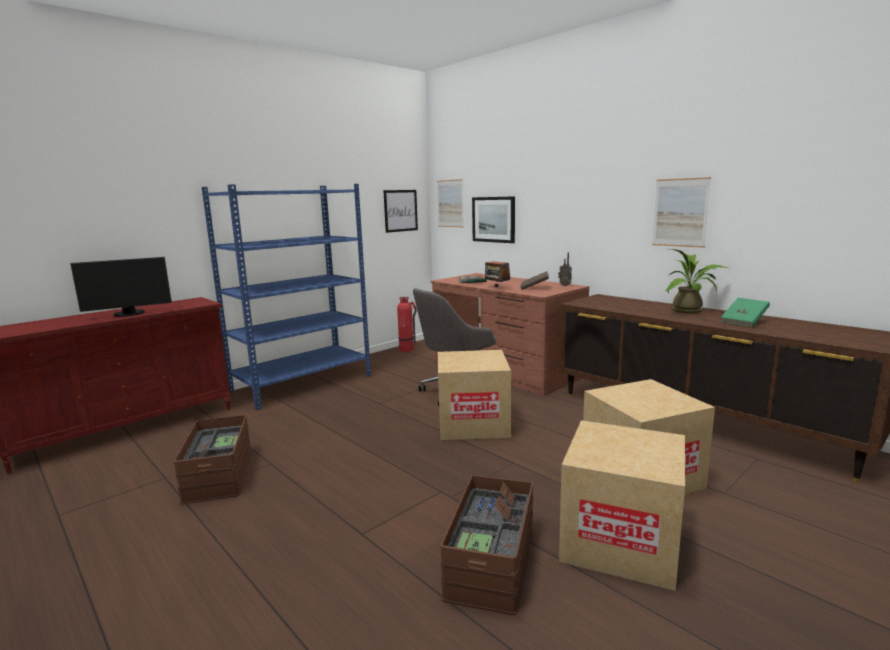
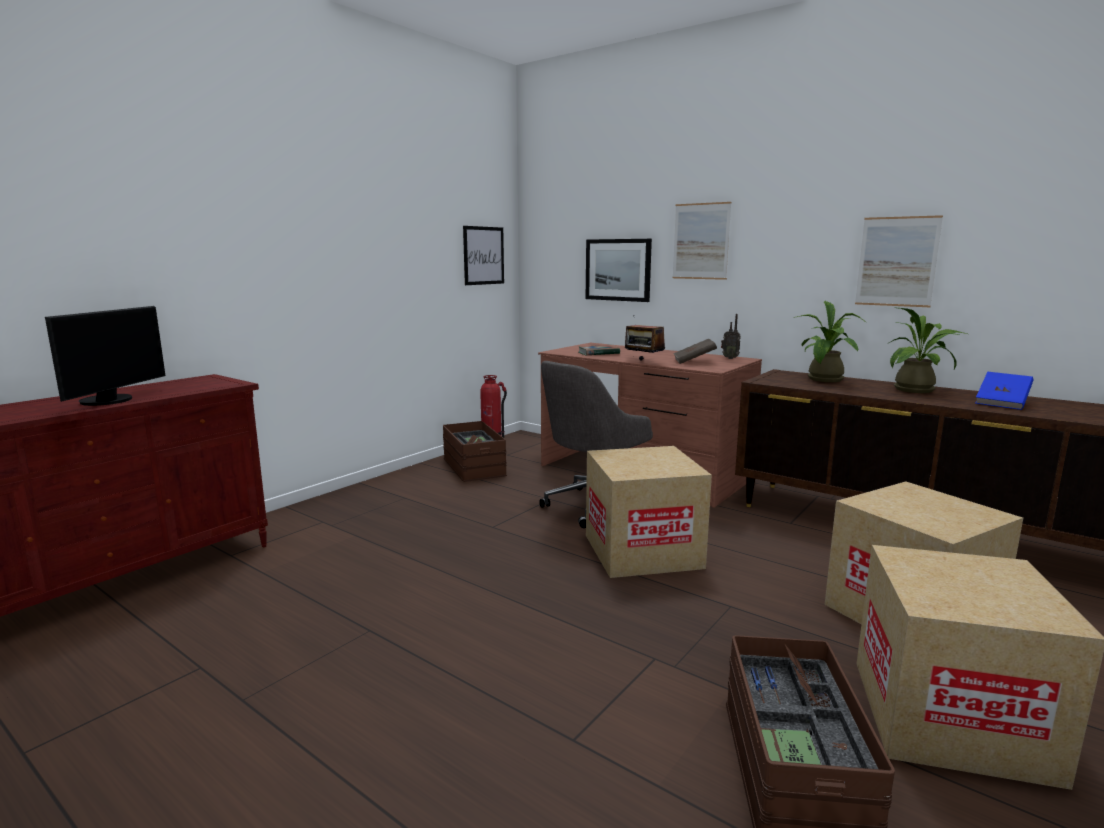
camera: 10 degrees left, 0 degrees up
monitor [70,257,172,317] -> monitor turned 45 degrees counterclockwise [45,306,166,406]
brown storage box [174,415,252,504] -> brown storage box moved to [443,421,507,482]
blue bookcase [202,184,371,410] -> none
picture [437,179,464,227] -> picture moved to [672,202,731,280]
green book [721,298,770,327] -> blue book [975,372,1034,410]
none -> potted plant [793,301,867,382]

